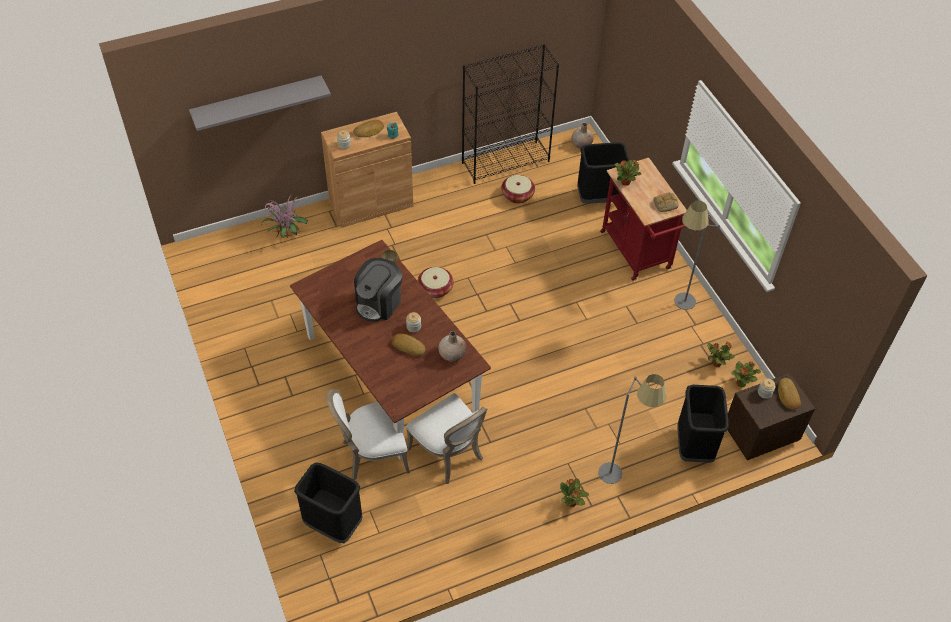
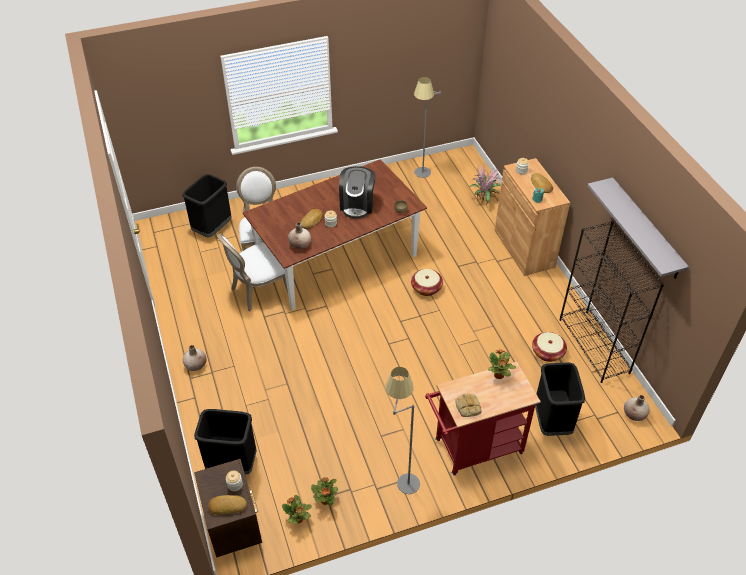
camera: 95 degrees right, 5 degrees down
grey shelf [189,75,331,131] -> grey shelf moved to [588,178,689,279]
coffee machine [354,258,402,322] -> coffee machine turned 120 degrees counterclockwise [339,166,376,219]
potted plant [560,478,589,507] -> beige vase [183,345,207,371]
grey floor lamp [598,374,667,484] -> grey floor lamp moved to [414,77,441,178]

